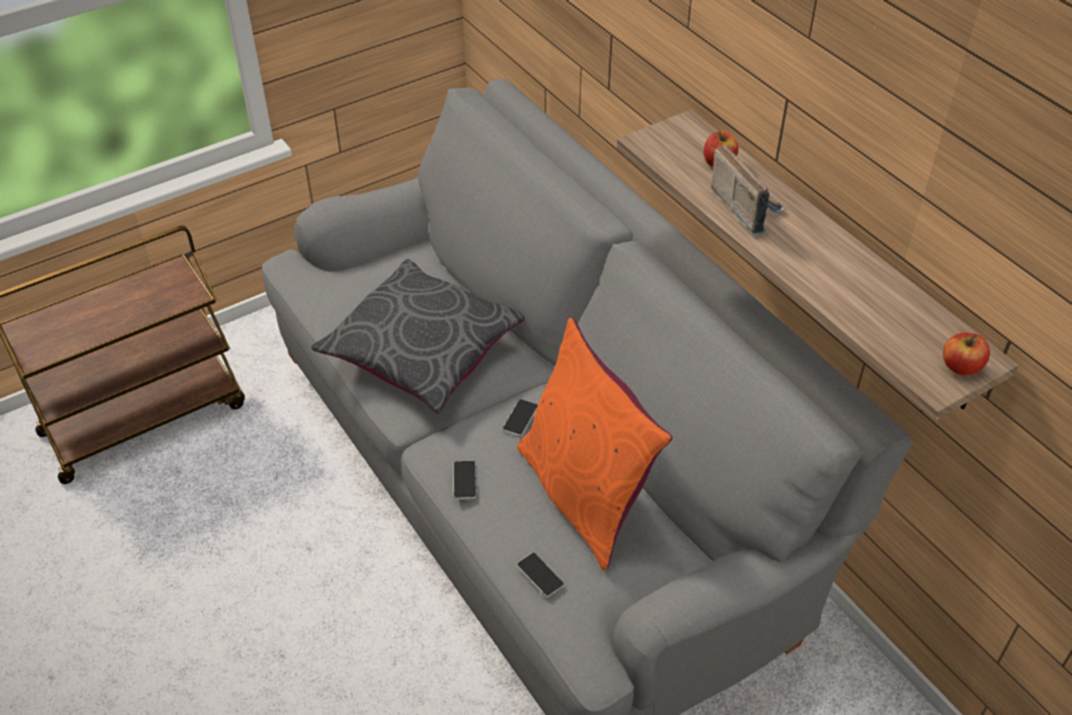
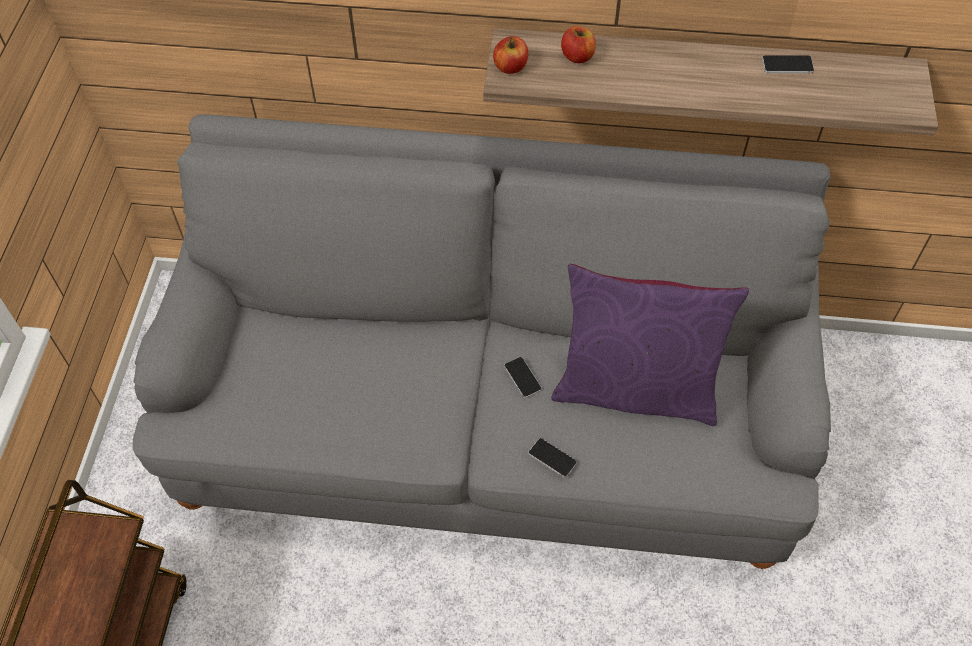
camera: 50 degrees left, 10 degrees up
grey pillow [311,259,525,414] -> none
orange pillow [517,318,673,570] -> purple pillow [551,264,749,426]
phone [517,553,564,597] -> phone moved to [762,55,814,73]
radio [711,144,787,235] -> none
apple [943,333,990,376] -> apple moved to [493,36,528,74]

